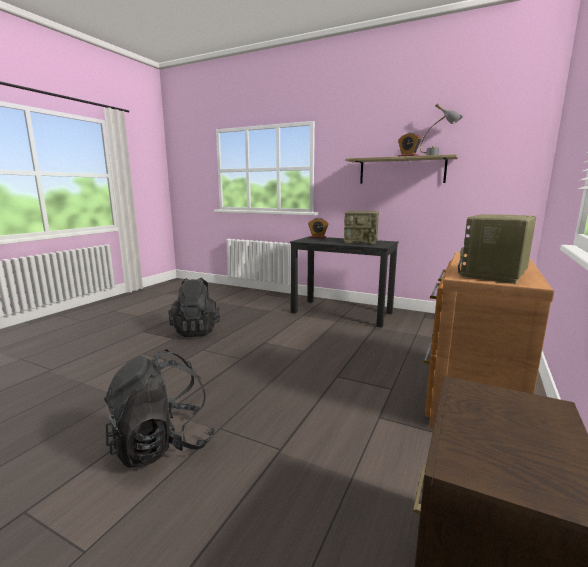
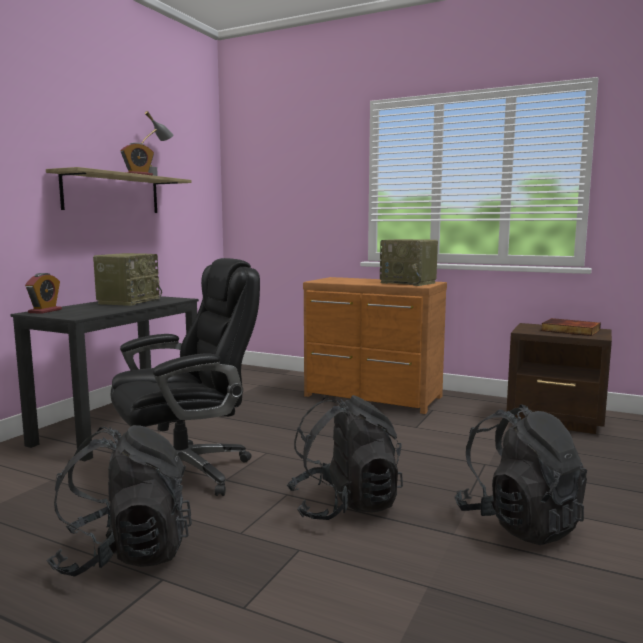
camera: 90 degrees left, 5 degrees down
none -> black office chair [111,258,260,496]
none -> black backpack [287,395,403,520]
none -> book [541,318,601,336]

